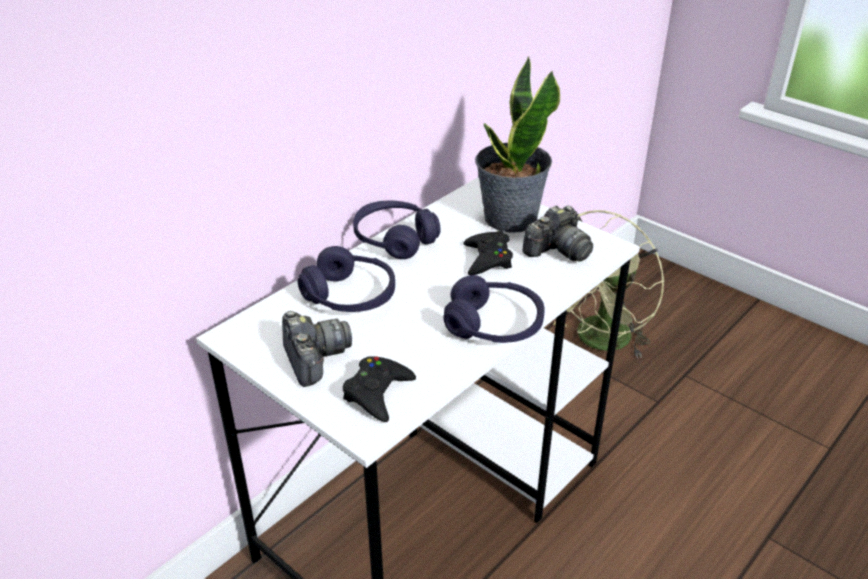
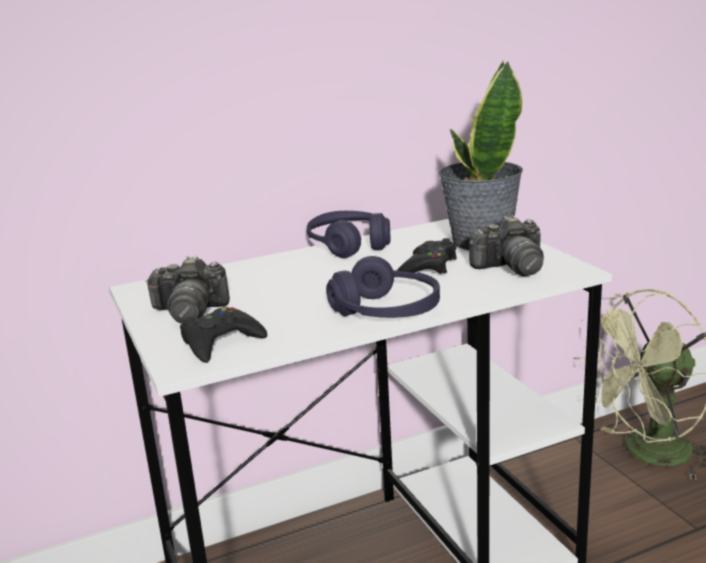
camera: 25 degrees right, 15 degrees down
camera [282,311,352,387] -> camera turned 90 degrees clockwise [145,256,230,323]
purple headphones [298,246,395,312] -> none

